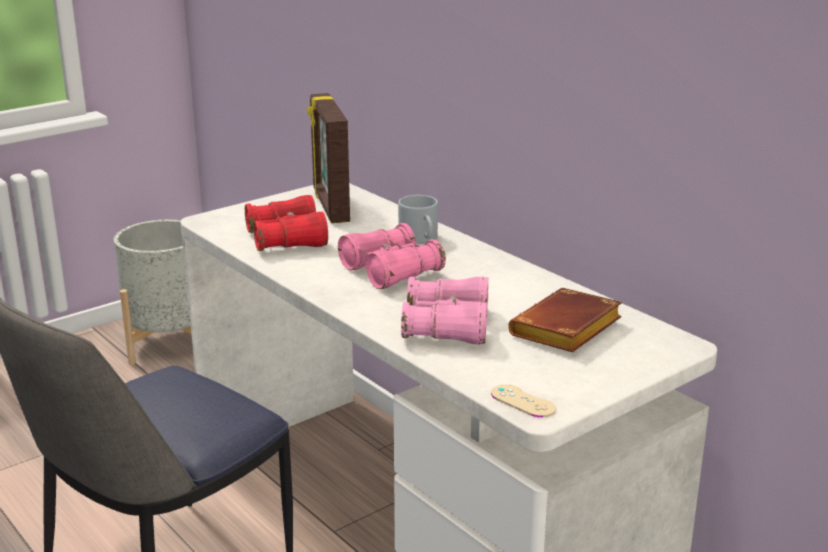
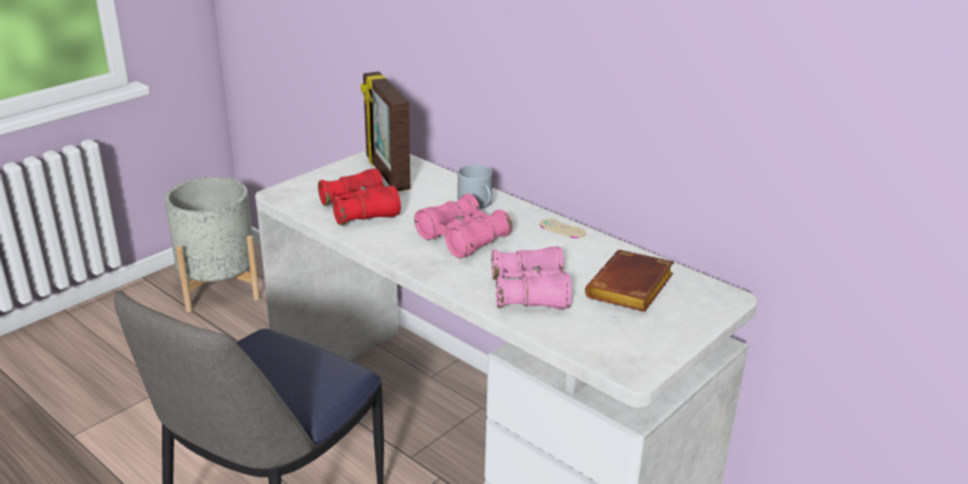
camera: 10 degrees left, 5 degrees up
beige game controller [491,384,556,418] -> beige game controller moved to [540,219,586,238]

